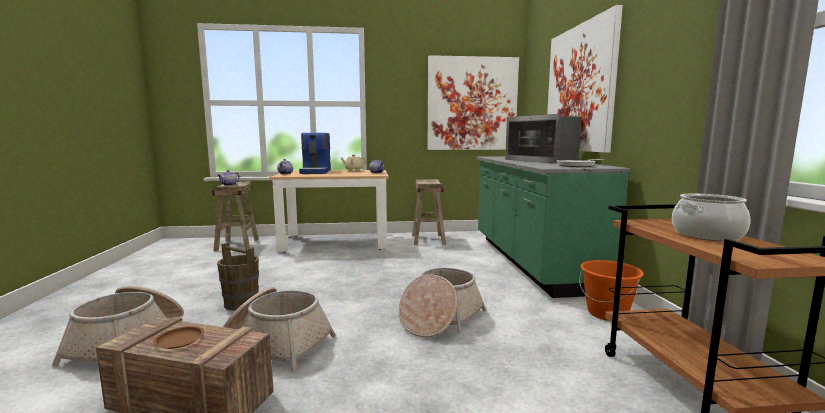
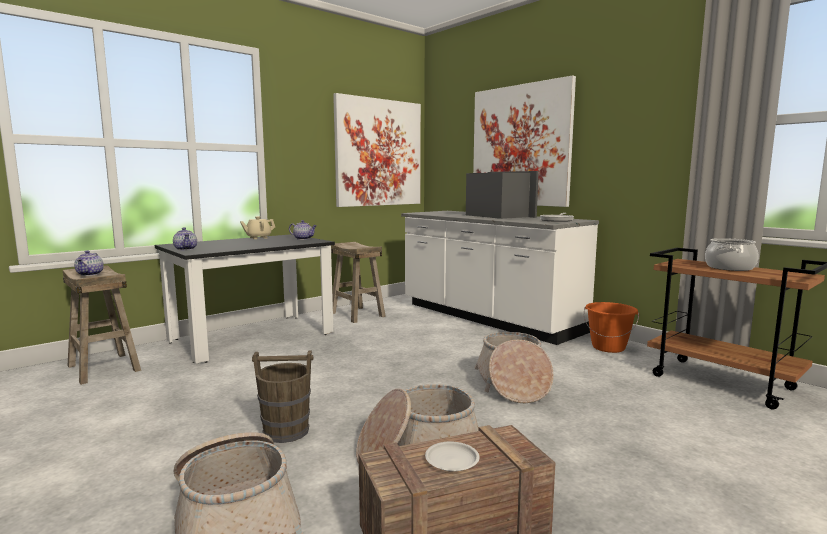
camera: 35 degrees left, 0 degrees up
brown plate [153,326,204,349] -> white plate [425,441,479,472]
beige dining table [269,170,388,253] -> black dining table [155,234,335,364]
coffee machine [299,133,331,174] -> none
green counter [476,156,630,298] -> white counter [401,211,599,345]
microwave [505,114,582,164] -> microwave turned 150 degrees counterclockwise [466,171,539,219]

